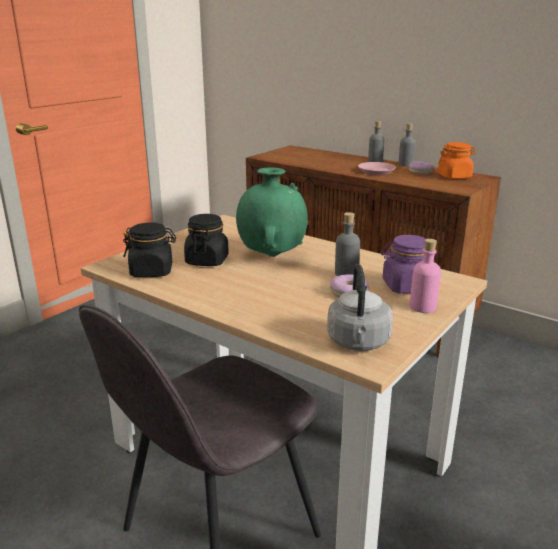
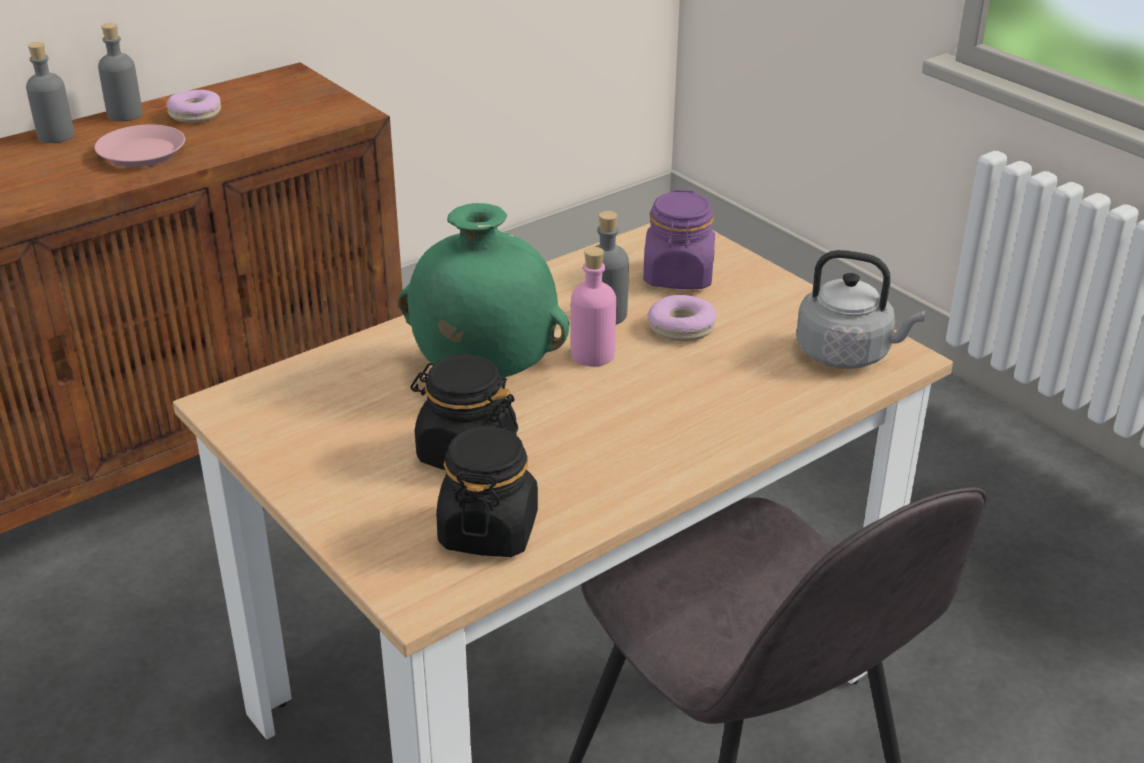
camera: 75 degrees left, 10 degrees up
pink bottle [410,239,441,313] -> pink bottle moved to [571,247,616,367]
orange jar [438,142,476,179] -> none

